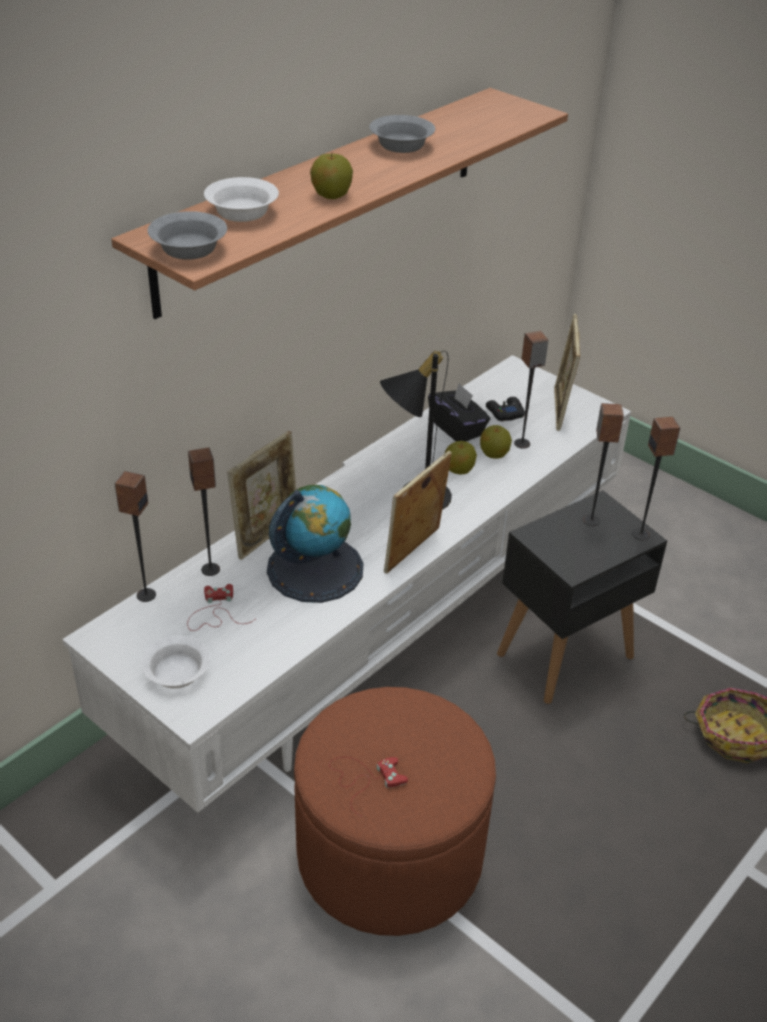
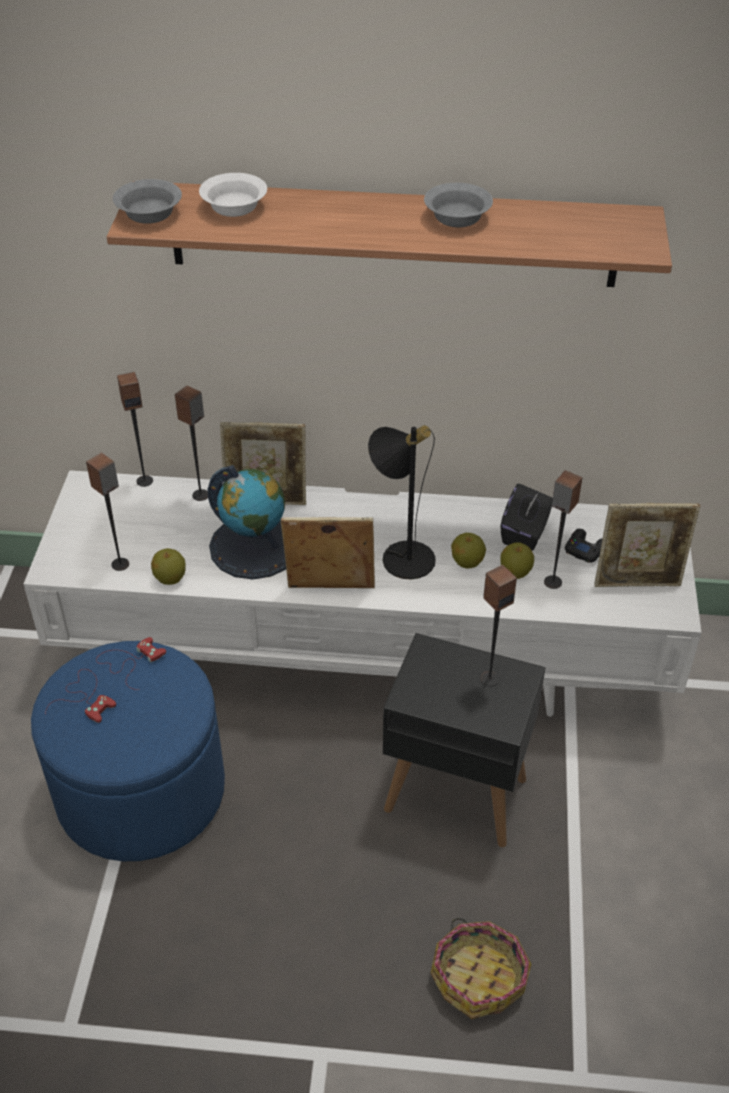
camera: 55 degrees right, 5 degrees up
white bowl [141,635,210,689] -> none
red game controller [187,584,256,631] -> red game controller moved to [96,637,166,690]
brown ottoman [294,687,496,936] -> blue ottoman [31,641,225,861]
apple [310,154,353,199] -> apple moved to [151,548,186,585]
picture frame [554,314,580,431] -> picture frame turned 150 degrees counterclockwise [594,503,701,587]
speaker [632,417,680,540] -> speaker moved to [86,453,129,571]

